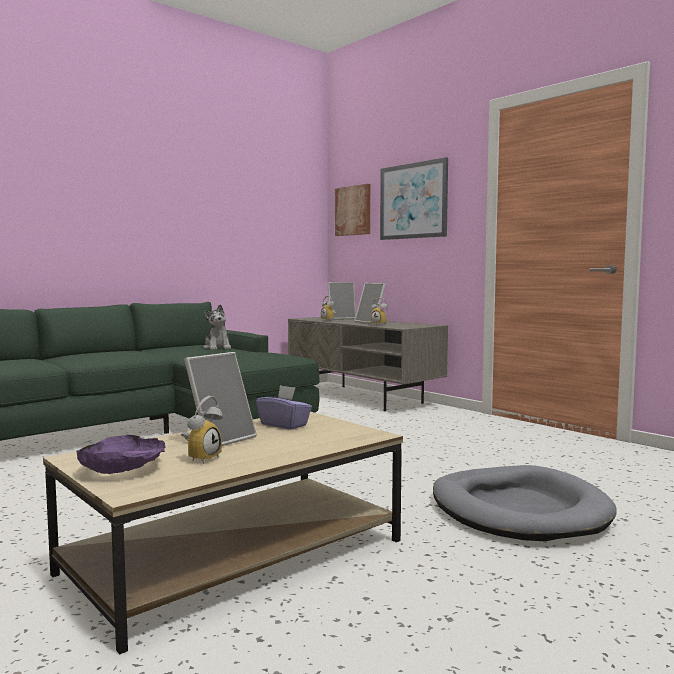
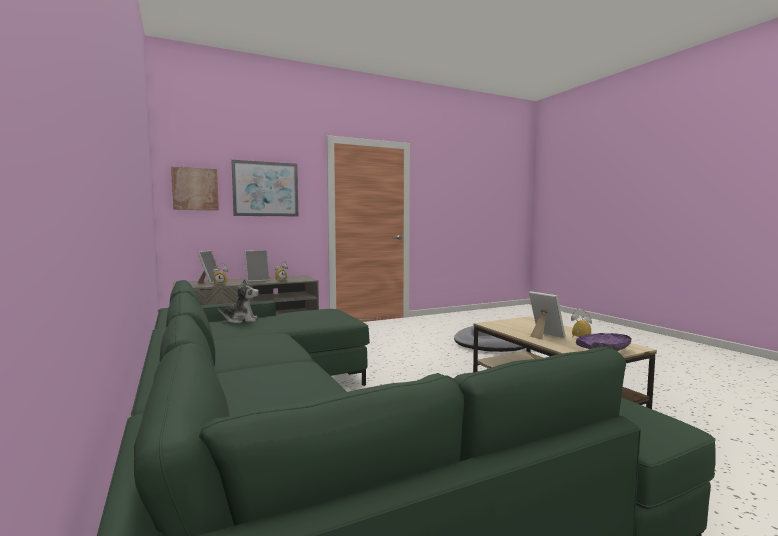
camera: 75 degrees left, 0 degrees up
purple tissue box [256,385,312,430] -> none

